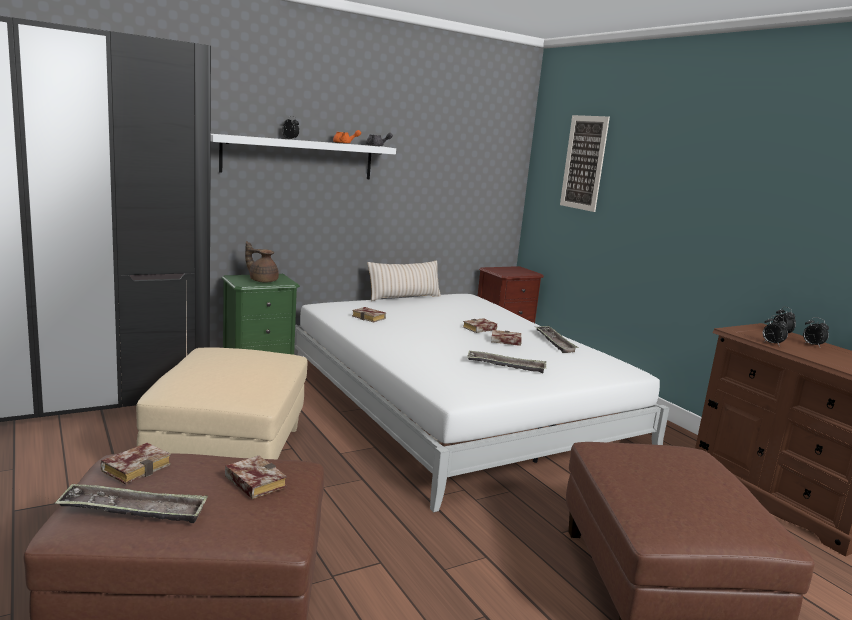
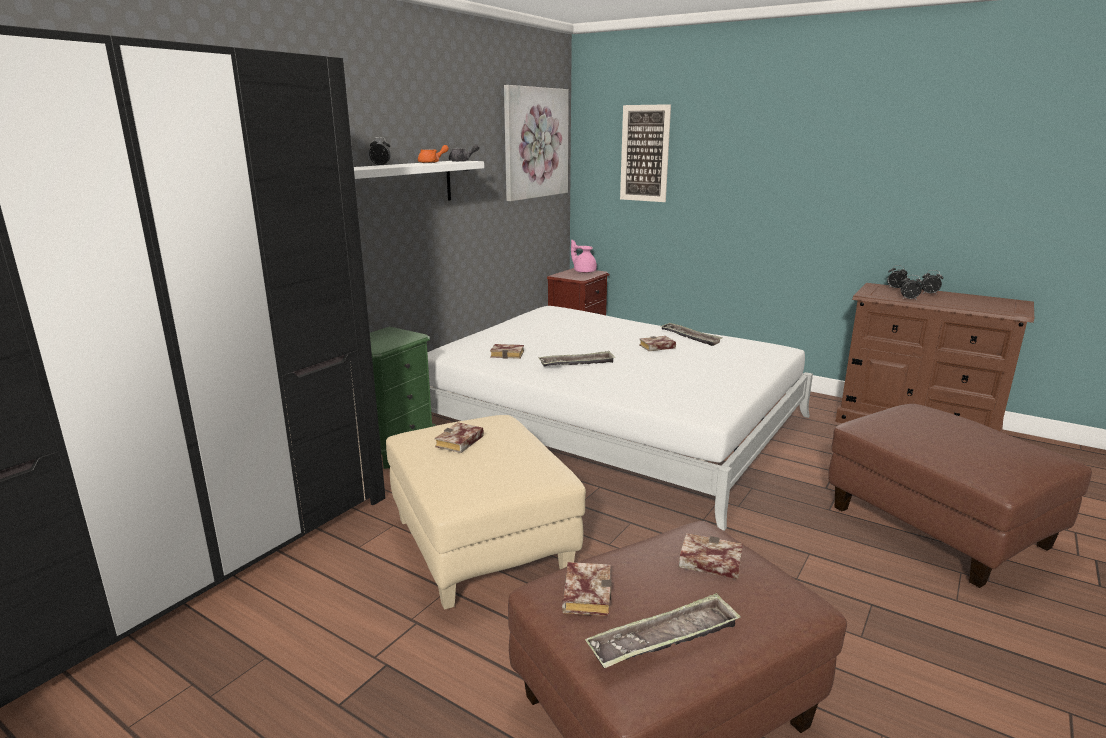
camera: 25 degrees left, 5 degrees up
brown teapot [245,241,279,283] -> none
beige pillow [367,260,441,301] -> none
book [463,318,497,333] -> book moved to [435,422,484,453]
tray [467,351,546,373] -> tray moved to [538,351,616,366]
none -> picture [504,85,569,201]
none -> pink teapot [571,240,597,273]

